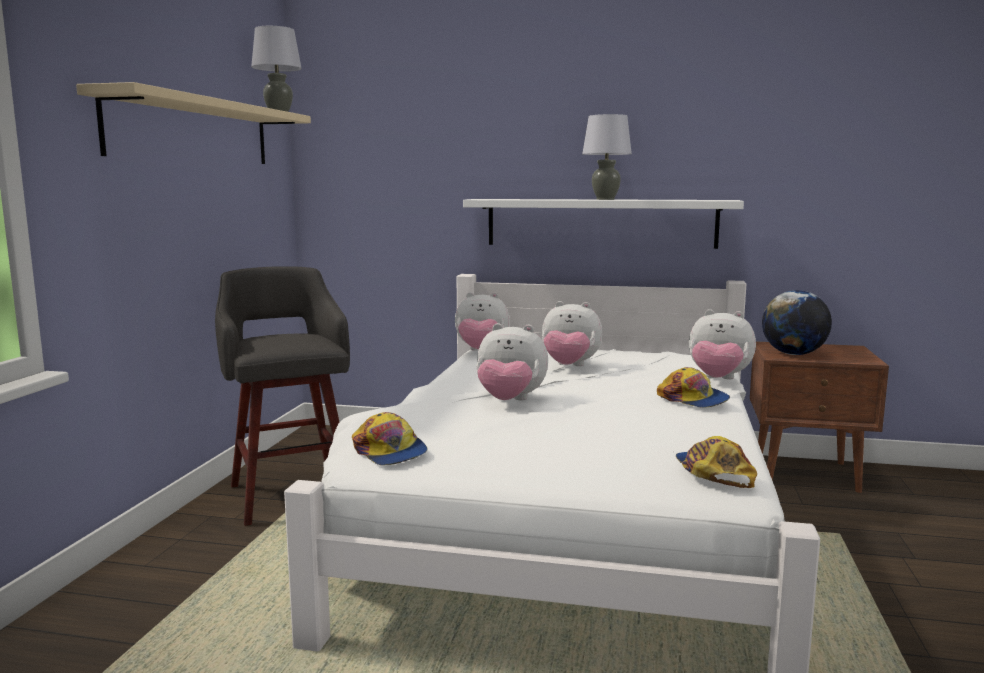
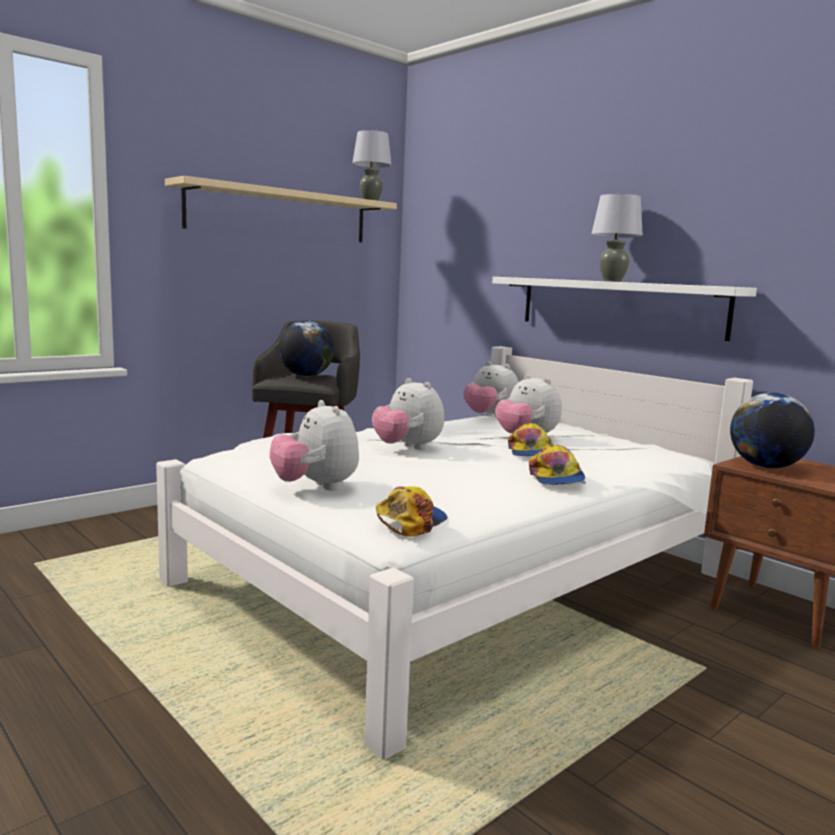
camera: 35 degrees right, 0 degrees up
cap [352,412,428,465] -> cap moved to [508,423,553,456]
plush toy [689,309,756,379] -> plush toy moved to [270,400,359,490]
none -> globe [278,321,334,376]

